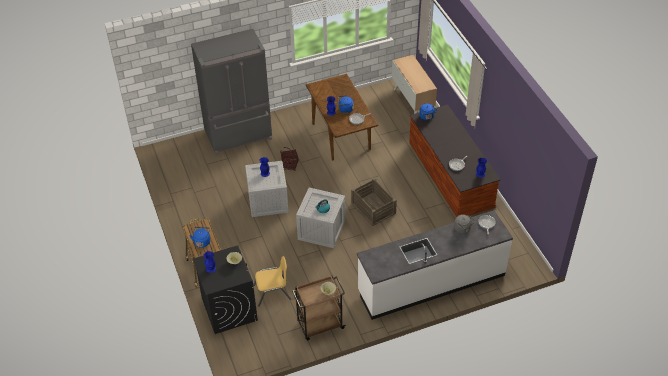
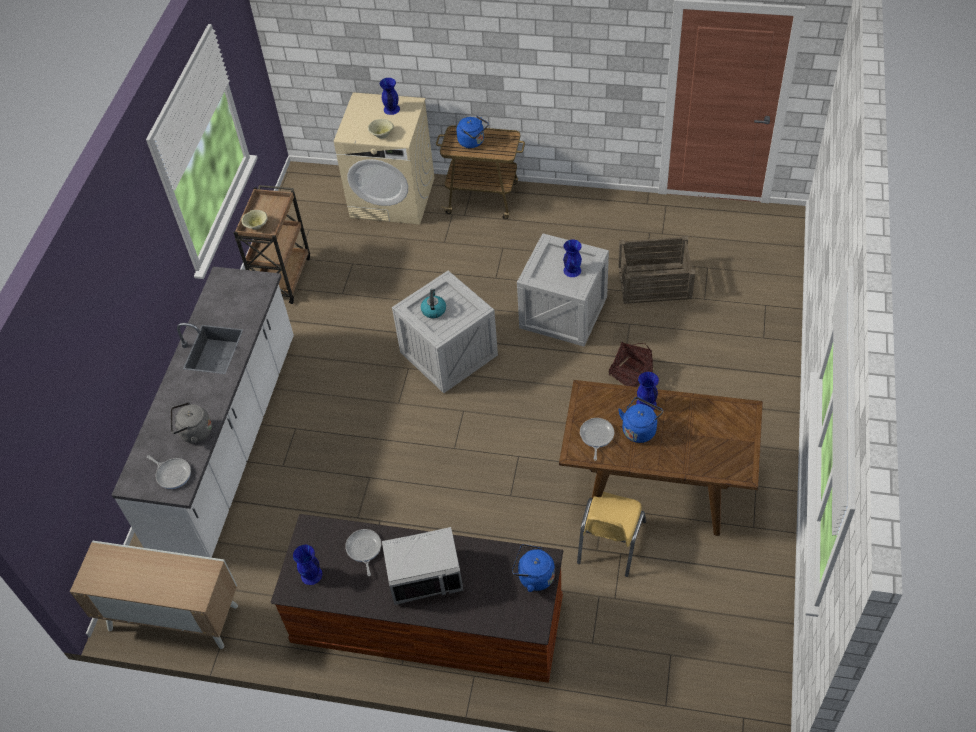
camera: 125 degrees right, 5 degrees up
grey fridge [191,29,272,155] -> none
black washing machine [193,245,258,334] -> beige washing machine [334,92,435,225]
yellow chair [253,256,291,307] -> yellow chair moved to [577,492,646,577]
crate [351,178,397,226] -> crate moved to [618,235,695,304]
cabinet [392,55,437,114] -> cabinet moved to [70,541,238,649]
none -> grey microwave [382,527,463,605]

